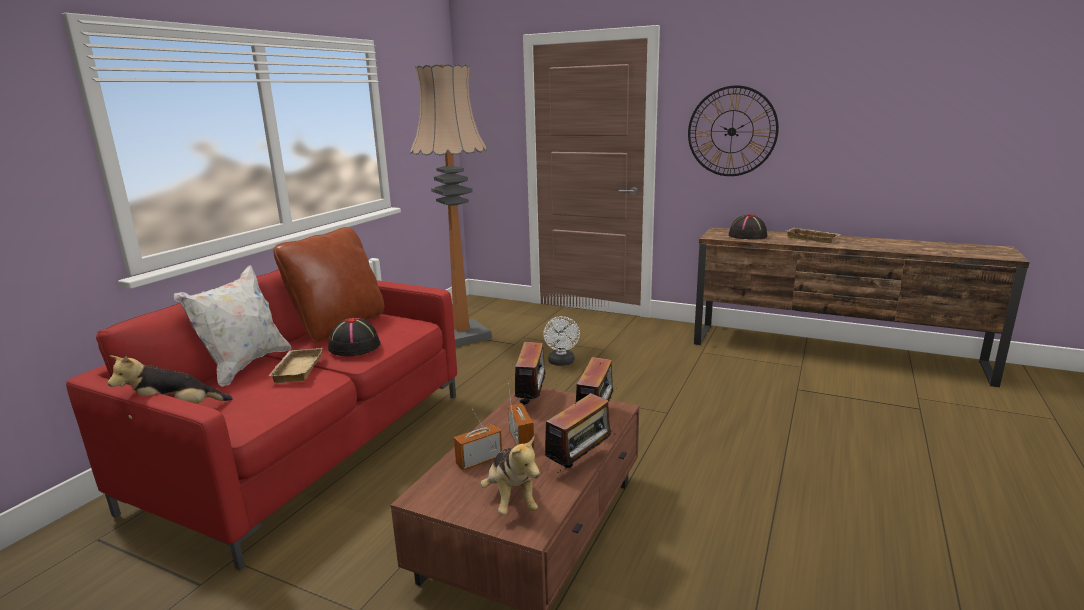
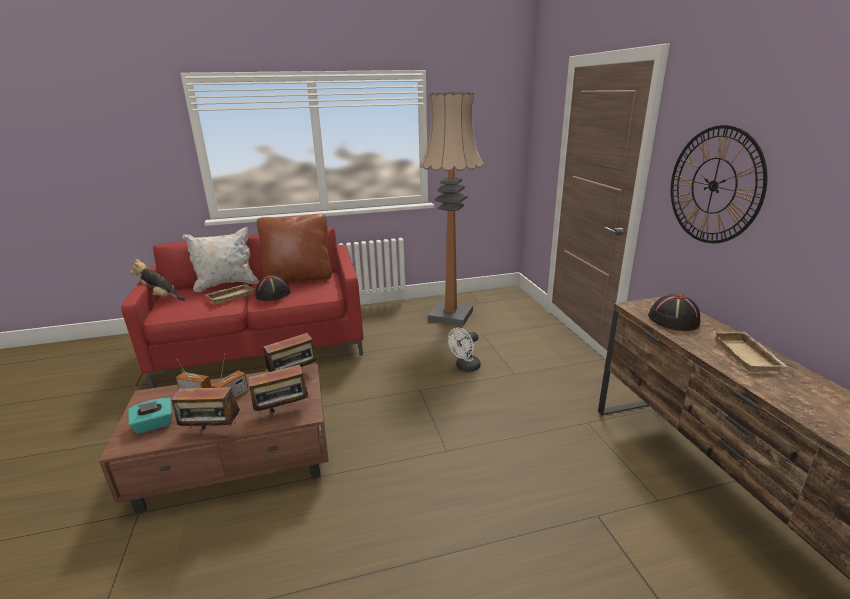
camera: 50 degrees right, 5 degrees up
plush toy [481,436,540,515] -> turquoise tissue box [128,398,172,434]

